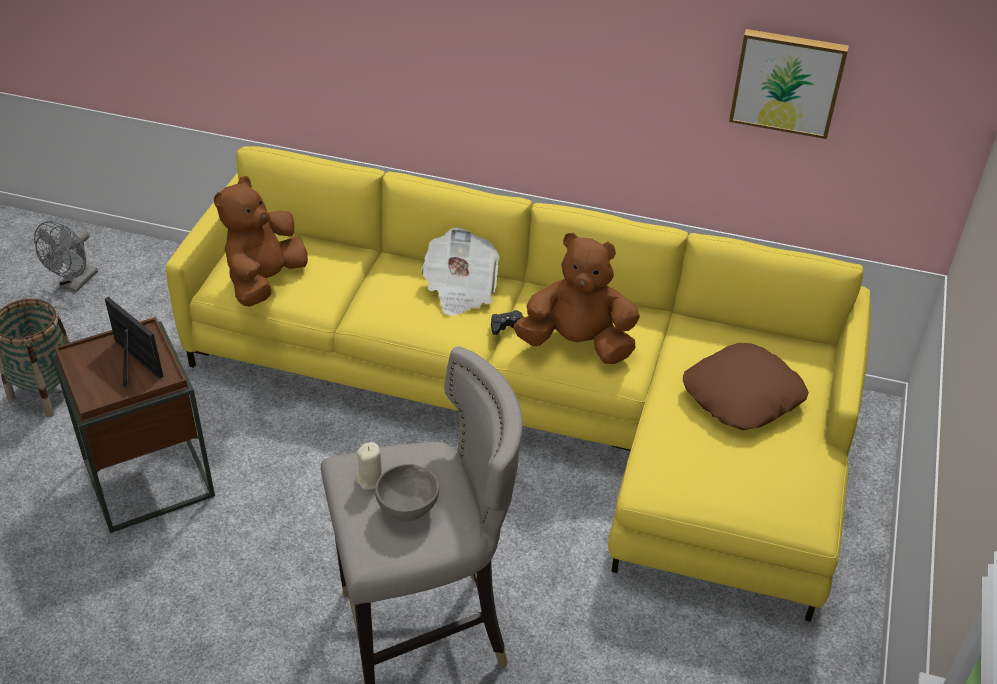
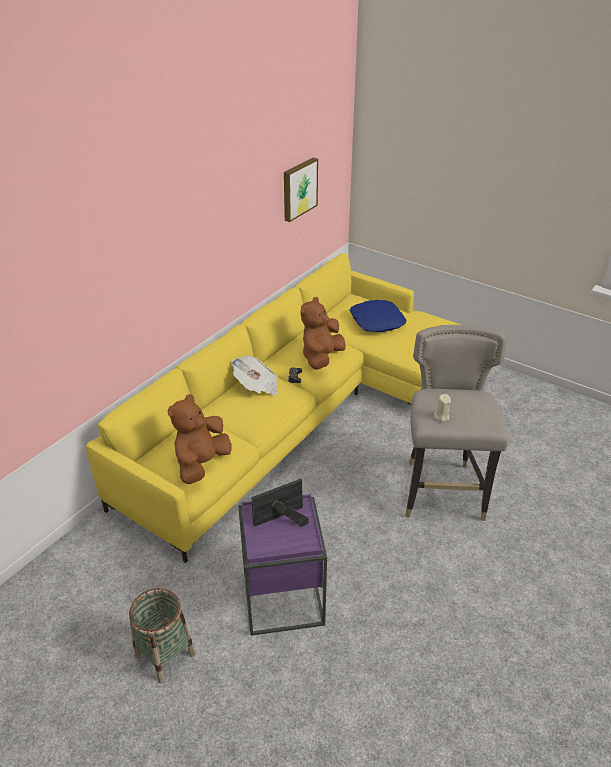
camera: 70 degrees left, 5 degrees down
grey fan [34,221,98,292] -> none
brown side table [51,317,215,533] -> purple side table [238,494,327,636]
brown plush toy [214,176,308,306] -> brown plush toy turned 75 degrees clockwise [167,394,232,484]
grey bowl [375,464,439,521] -> none
brown pillow [683,343,809,430] -> blue pillow [350,300,406,332]

